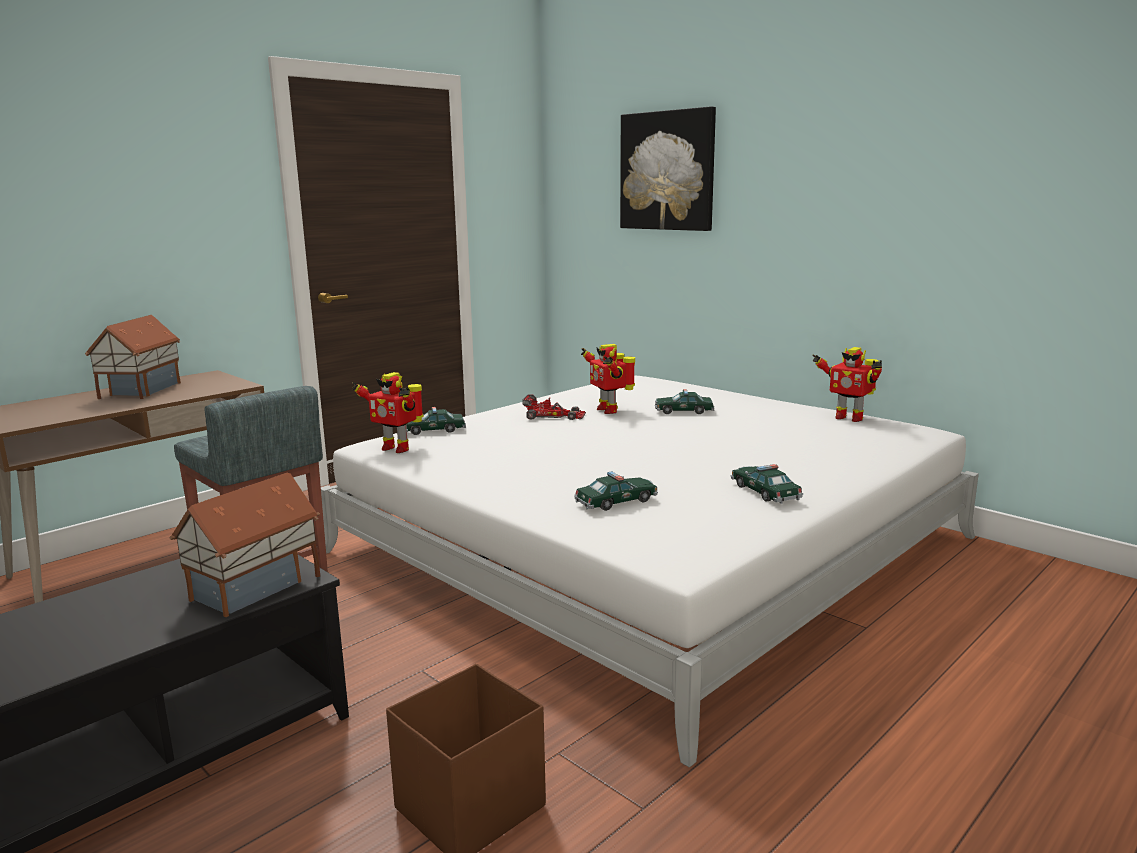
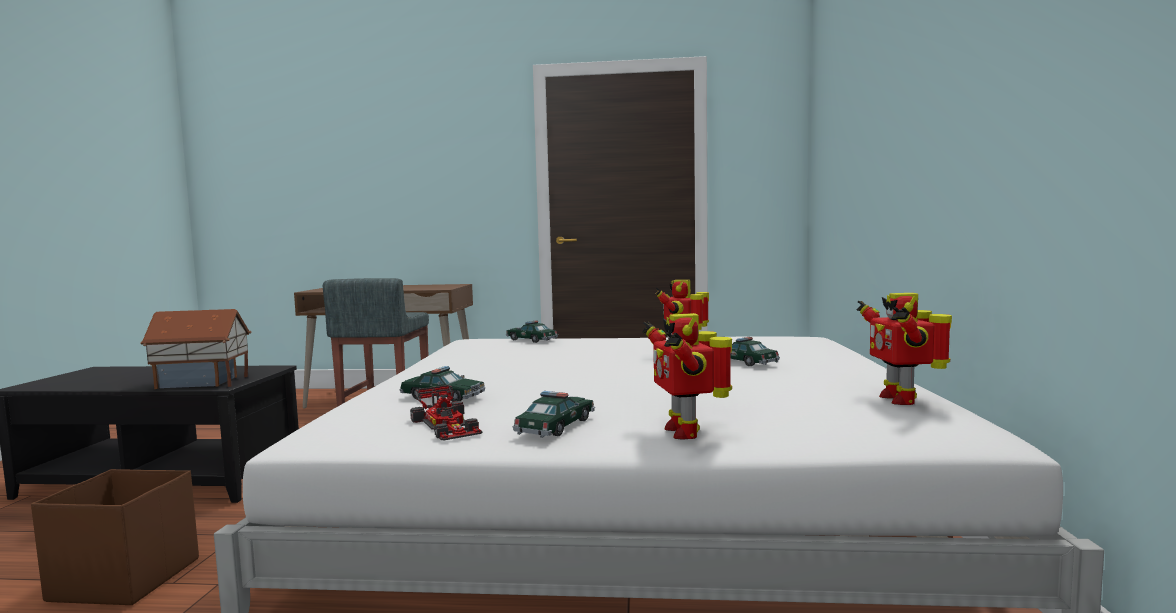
camera: 50 degrees right, 10 degrees down
toy house [85,315,181,399] -> none
toy robot [351,372,424,453] -> toy robot moved to [642,313,732,440]
toy car [522,394,586,420] -> toy car moved to [410,385,482,441]
picture [620,106,716,231] -> none

